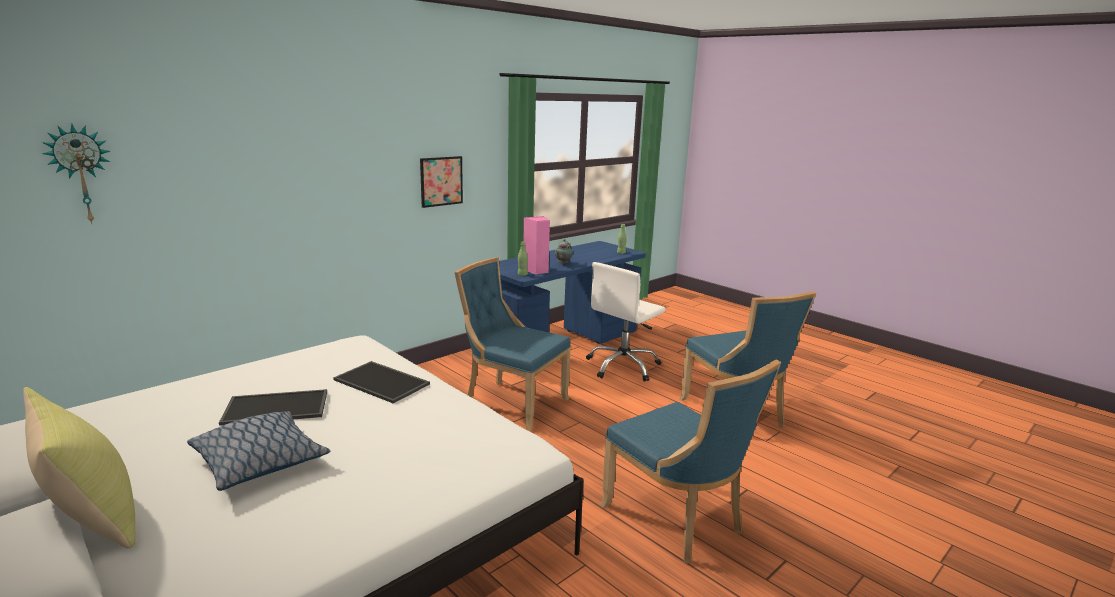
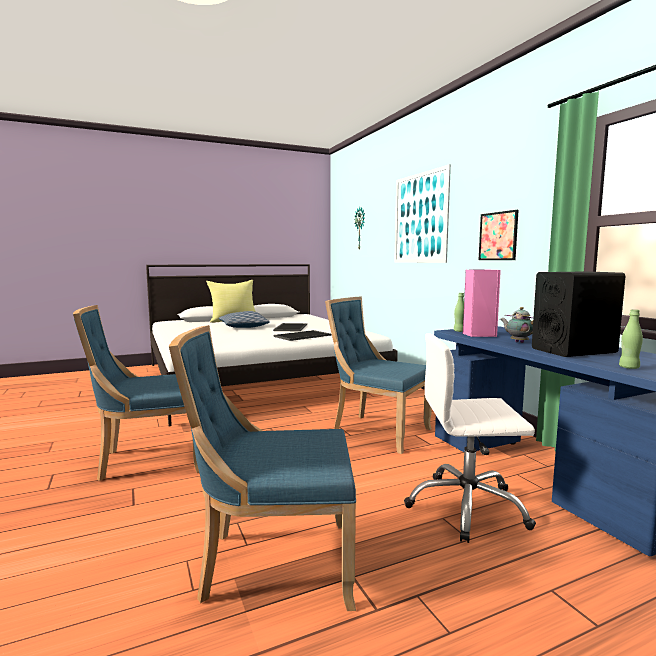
camera: 110 degrees right, 10 degrees down
blue chair [455,257,571,431] -> blue chair turned 105 degrees counterclockwise [325,296,432,454]
white office chair [586,262,666,382] -> white office chair turned 60 degrees counterclockwise [404,333,536,543]
none -> picture [394,164,451,263]
none -> black speaker [532,271,625,357]

